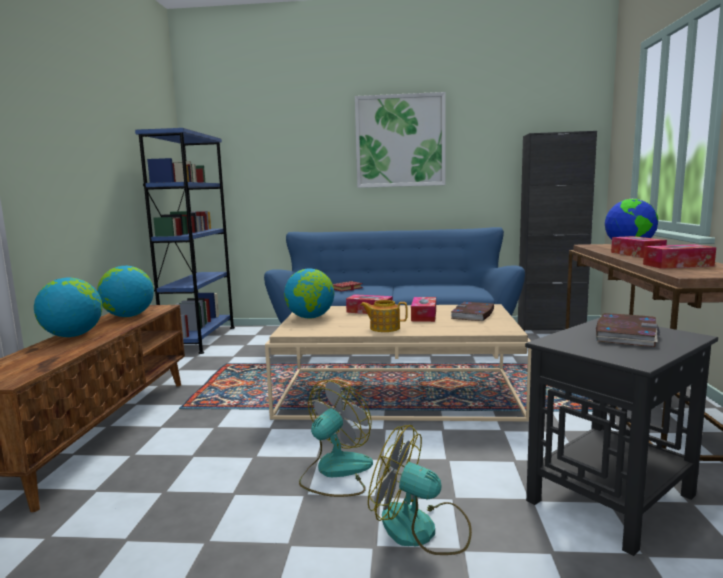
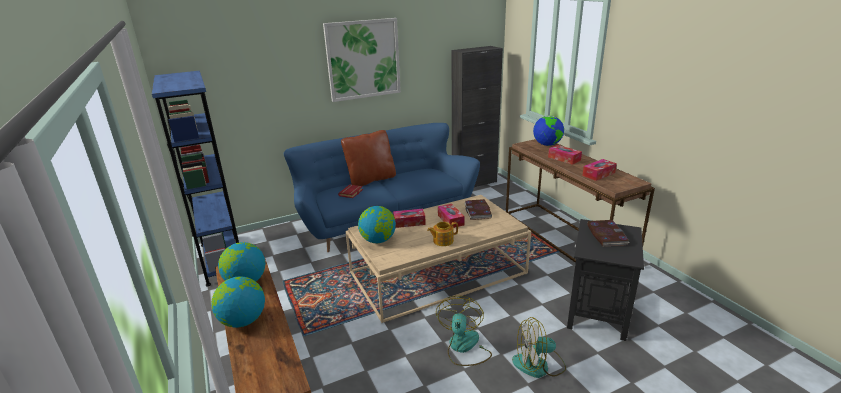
camera: 30 degrees left, 15 degrees up
none -> brown pillow [341,130,396,186]

